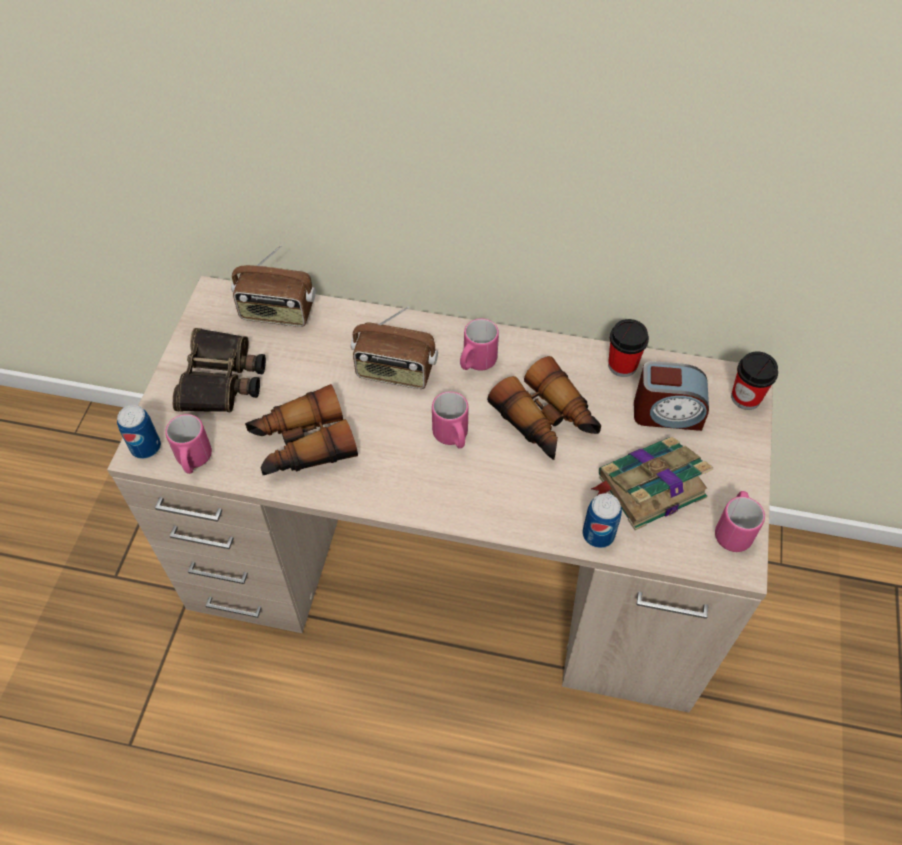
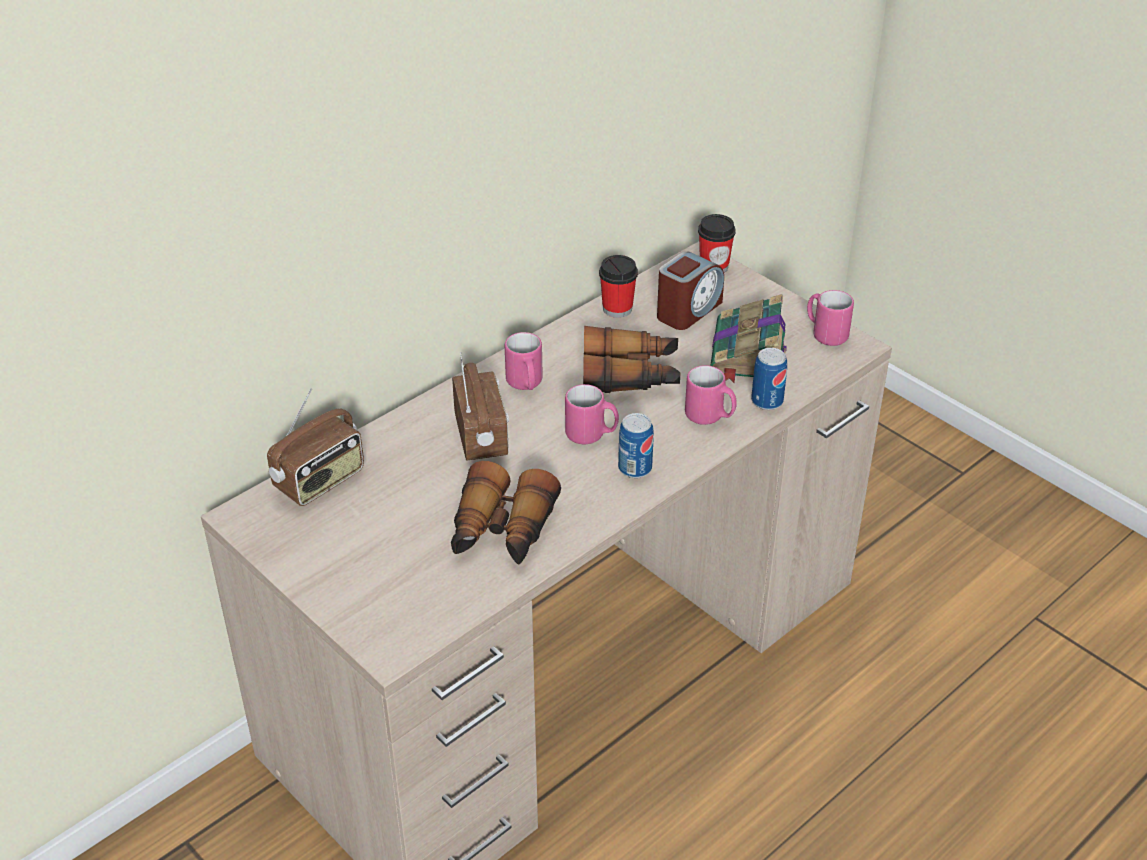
camera: 55 degrees left, 15 degrees down
can [117,405,161,459] -> can moved to [618,413,654,478]
pink mug [165,414,212,474] -> pink mug moved to [685,365,737,425]
binoculars [172,328,266,412] -> none
radio [351,307,438,389] -> radio turned 60 degrees counterclockwise [452,352,509,460]

